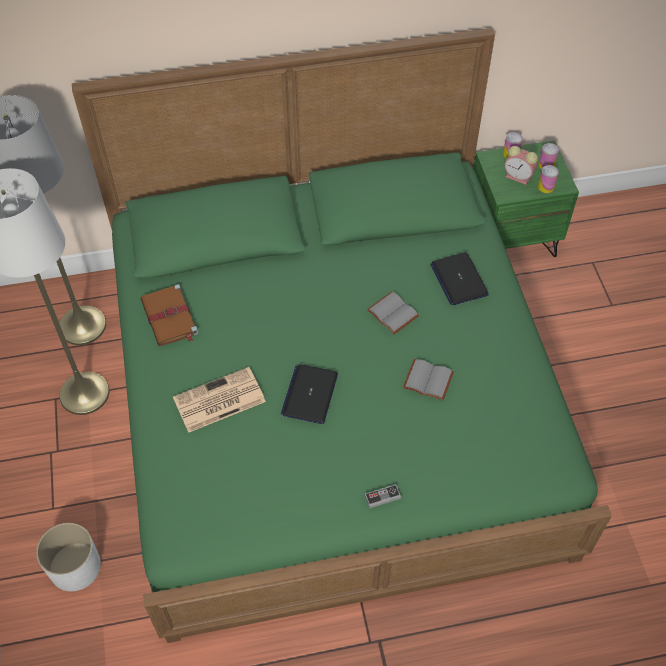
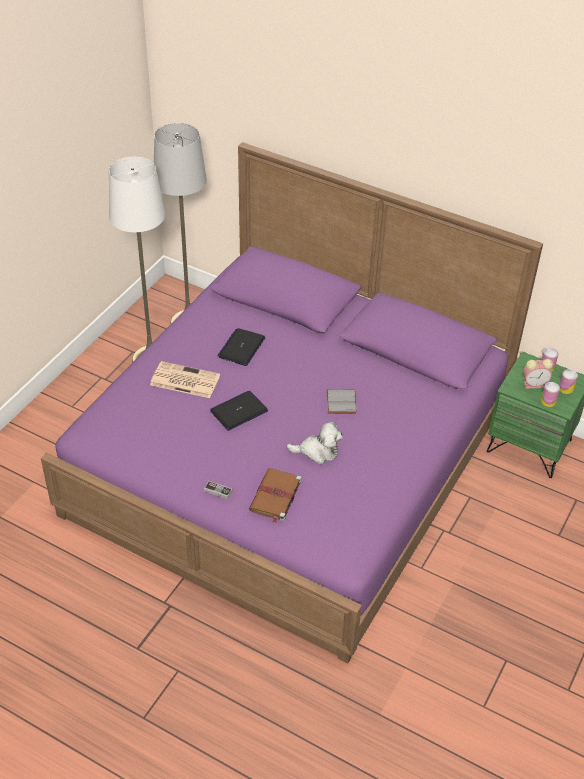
camera: 40 degrees right, 10 degrees down
white planter [36,523,101,591] -> none
green bed [72,28,612,643] -> purple bed [41,142,543,664]
brown book [140,284,198,346] -> brown book moved to [249,468,302,523]
grey book [403,359,454,401] -> plush toy [287,421,343,464]
laptop [430,252,489,305] -> laptop moved to [217,328,265,366]
alarm clock [505,146,538,185] -> alarm clock turned 75 degrees counterclockwise [523,359,553,389]

